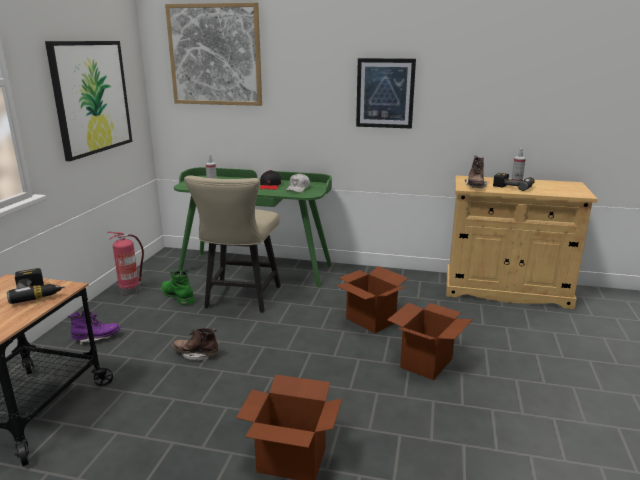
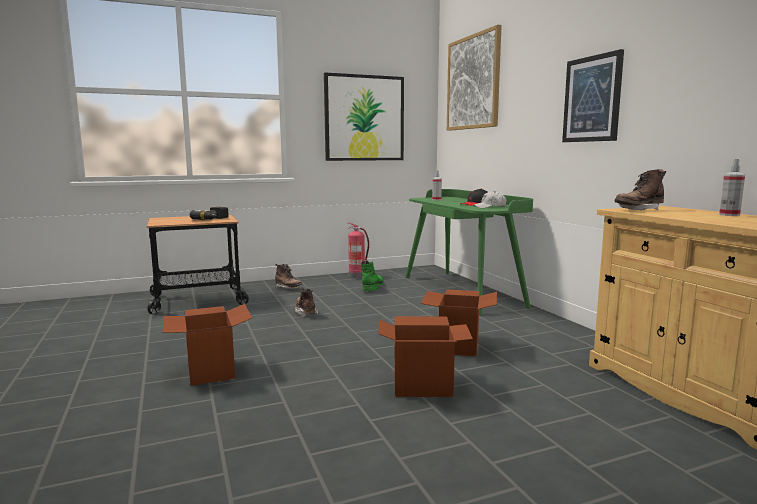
camera: 55 degrees right, 10 degrees down
purple boot [68,310,120,345] -> brown boot [275,264,303,289]
beige chair [184,175,281,313] -> none
power drill [493,173,535,191] -> none

